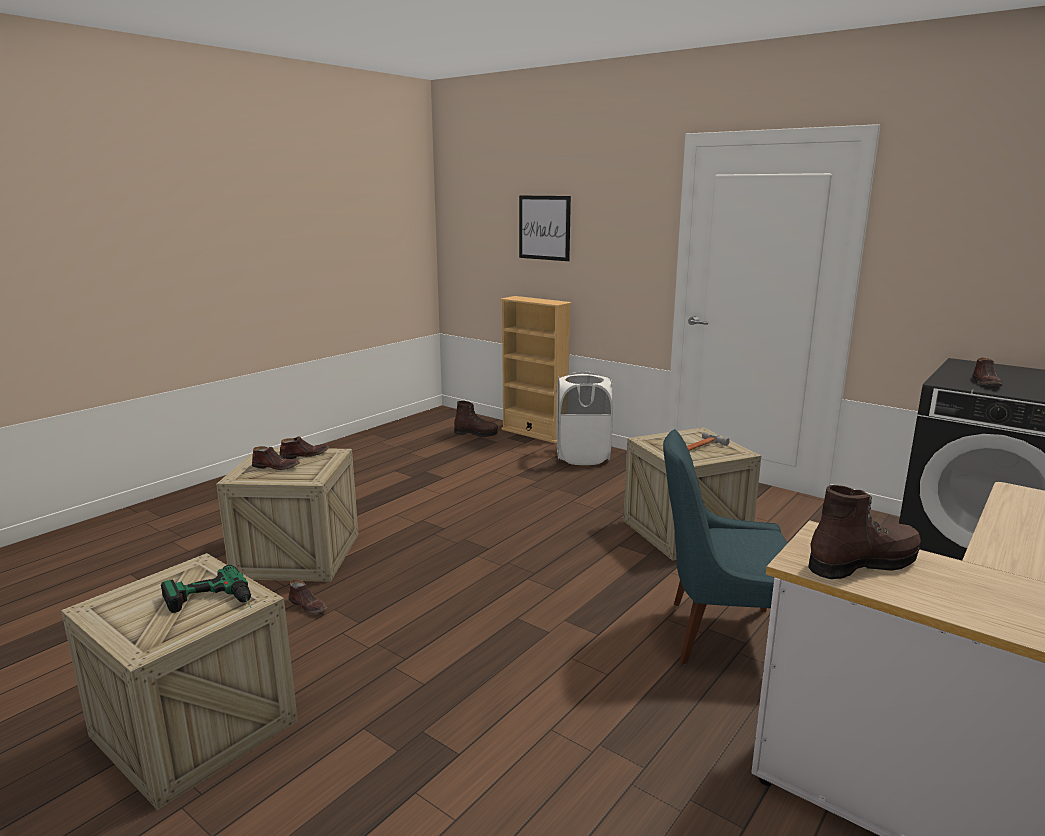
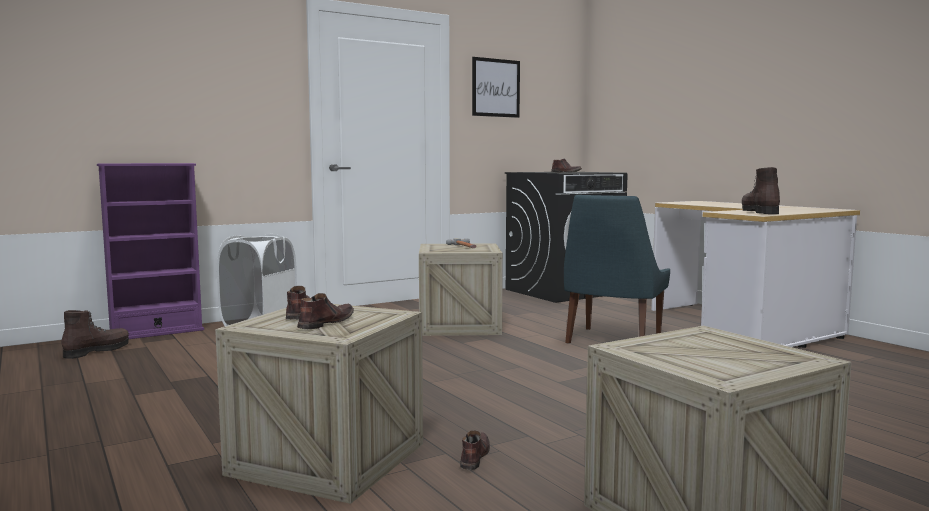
camera: 70 degrees left, 10 degrees down
power drill [161,565,251,613] -> none
brown shoe [289,580,327,614] -> brown shoe turned 45 degrees counterclockwise [460,430,490,470]
beige bookcase [500,296,571,443] -> purple bookcase [97,163,204,339]
picture [519,195,571,261] -> picture moved to [472,57,520,118]

